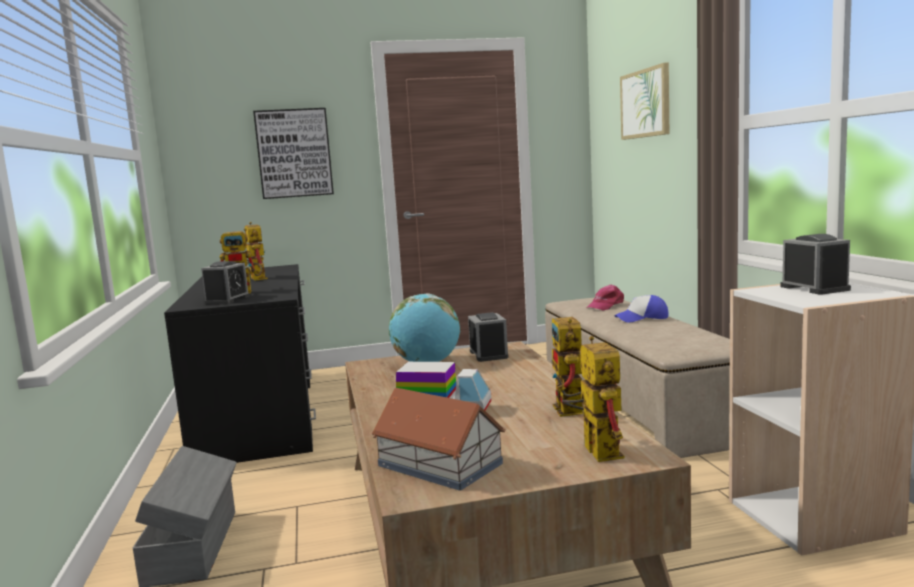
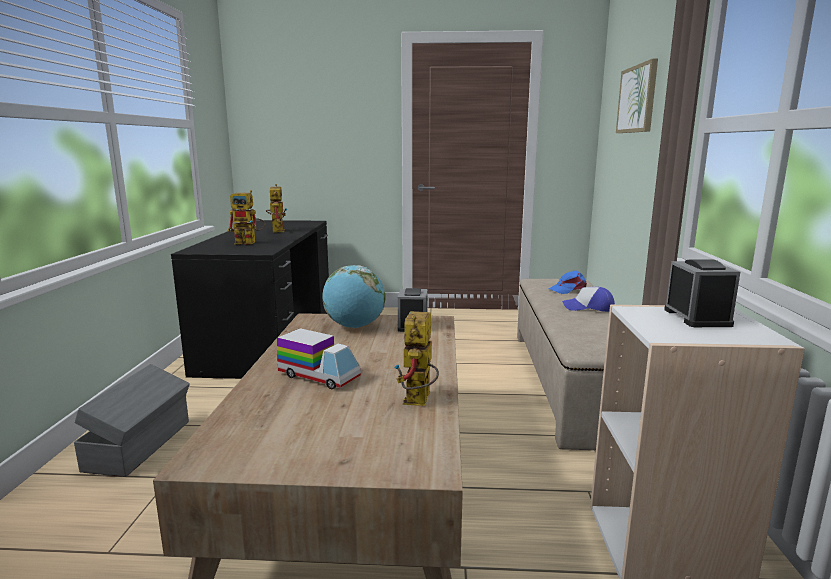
camera: 15 degrees right, 5 degrees up
alarm clock [201,261,250,304] -> none
picture [253,108,334,199] -> none
toy house [371,388,506,491] -> none
toy robot [562,336,625,462] -> none
pink cap [586,285,624,311] -> blue cap [548,270,587,294]

